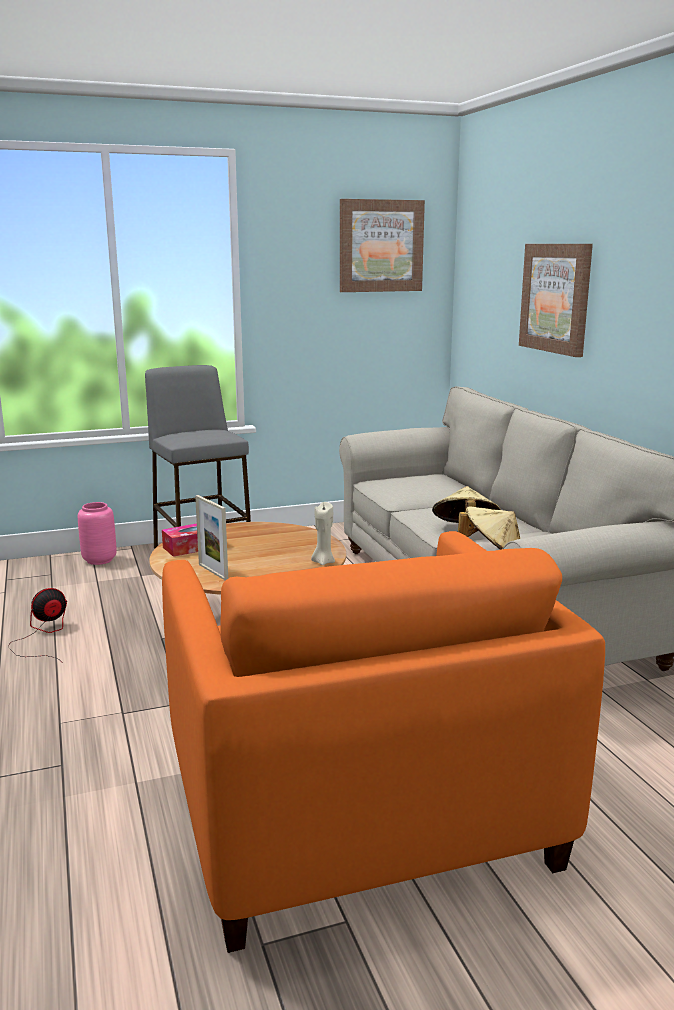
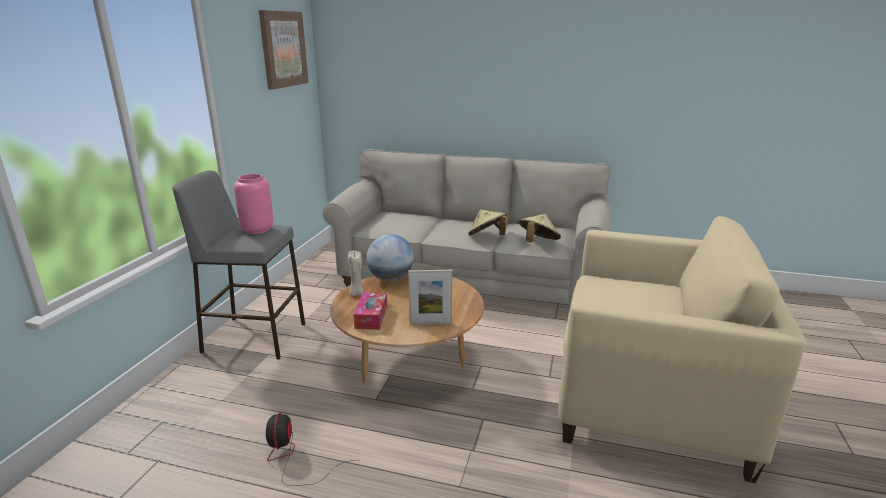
camera: 55 degrees left, 5 degrees up
pink vase [78,502,117,565] -> pink vase moved to [234,174,274,234]
orange armchair [162,531,605,953] -> beige armchair [558,216,806,483]
beige candle [311,502,335,565] -> beige candle moved to [348,251,364,296]
picture [519,244,593,357] -> none
none -> globe [366,234,414,282]

